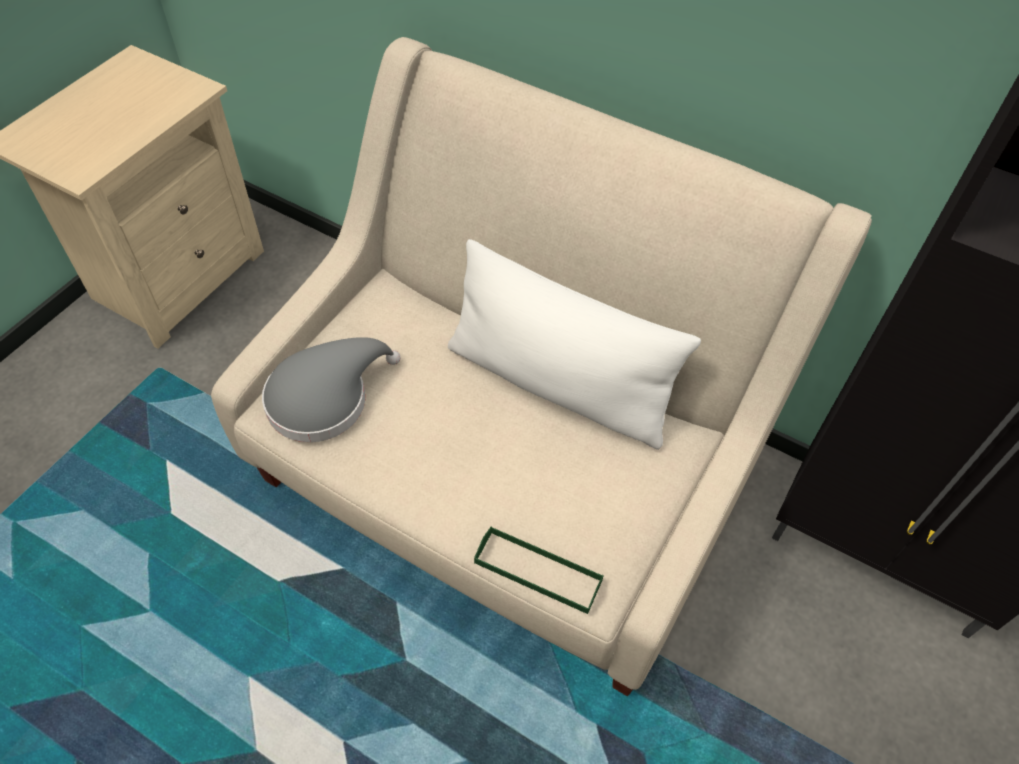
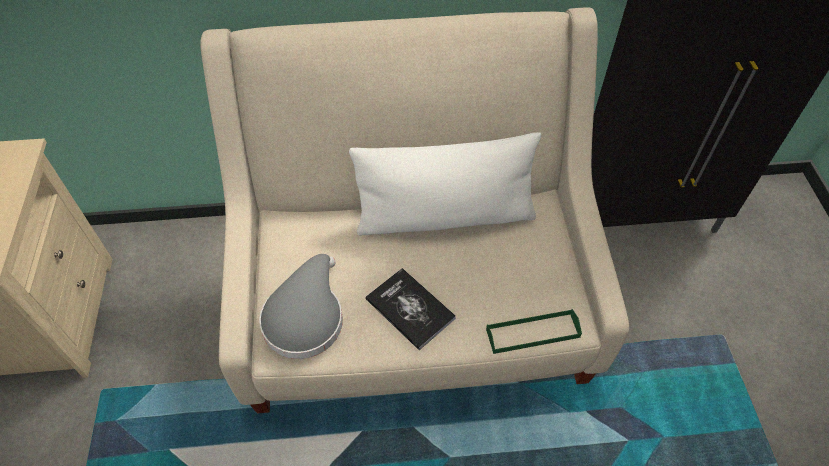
camera: 35 degrees left, 0 degrees up
none -> book [366,268,456,350]

